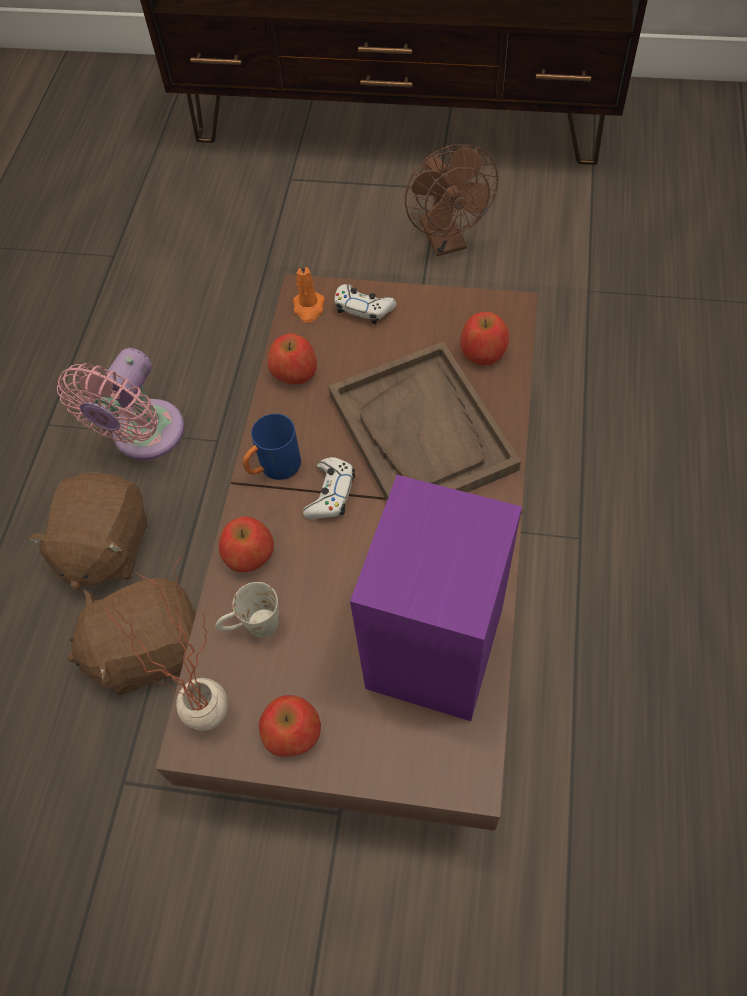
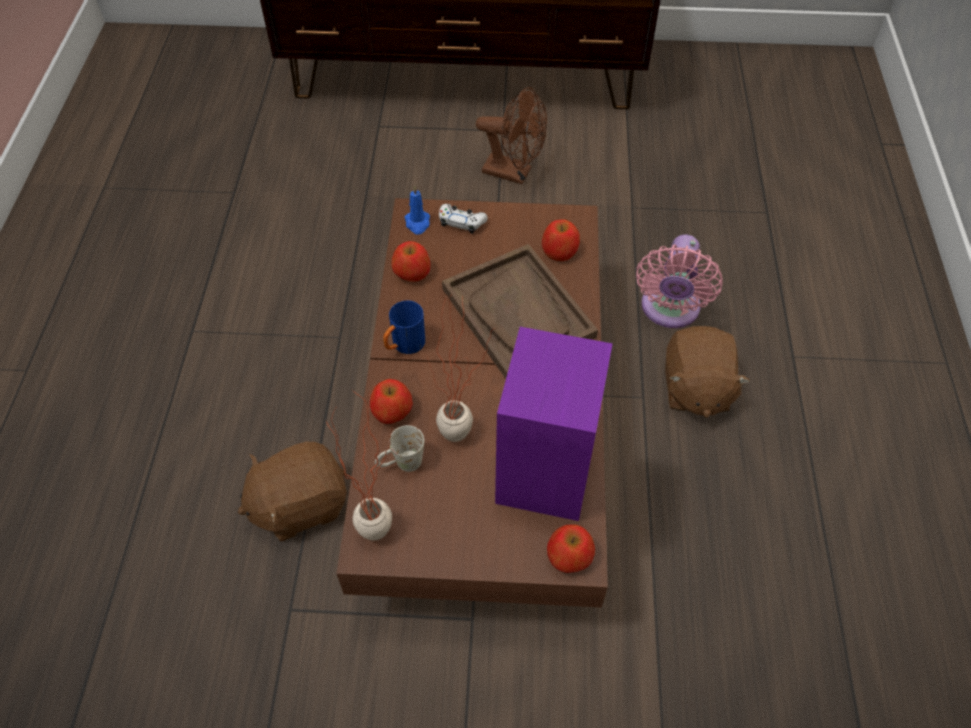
camera: 10 degrees left, 5 degrees down
brown plush toy [27,473,147,590] -> brown plush toy moved to [665,326,750,418]
pink fan [57,348,184,460] -> pink fan moved to [636,234,723,328]
apple [259,695,321,757] -> apple moved to [547,525,595,573]
orange candle [293,261,325,323] -> blue candle [405,185,430,235]
white game controller [303,457,355,519] -> none
brown fan [405,144,498,256] -> brown fan turned 45 degrees counterclockwise [476,87,547,184]
none -> potted plant [427,294,496,442]

